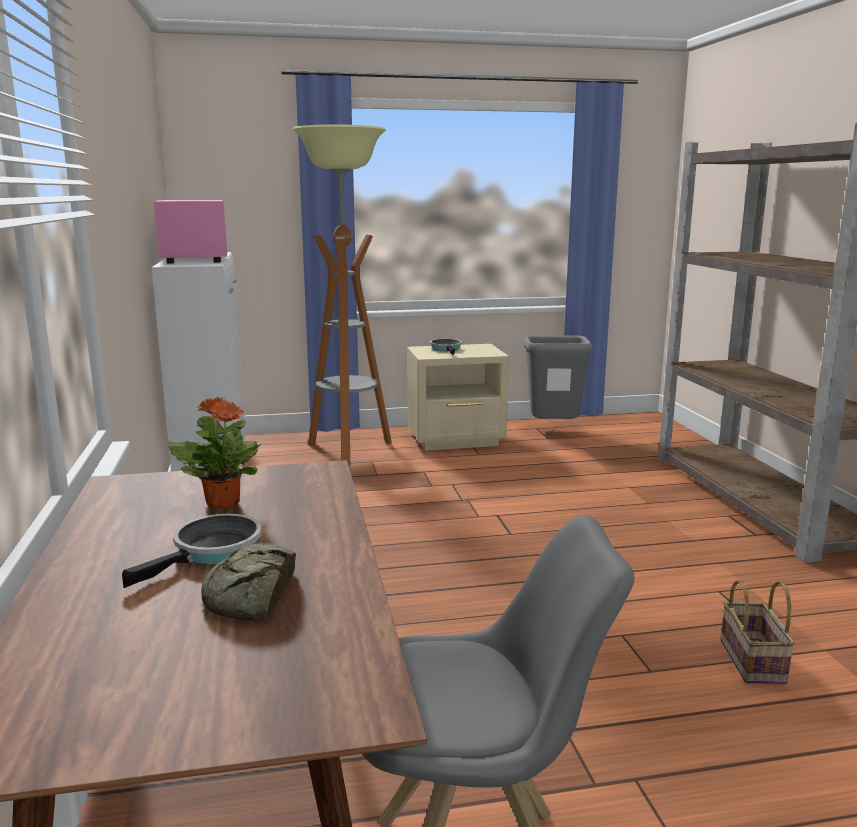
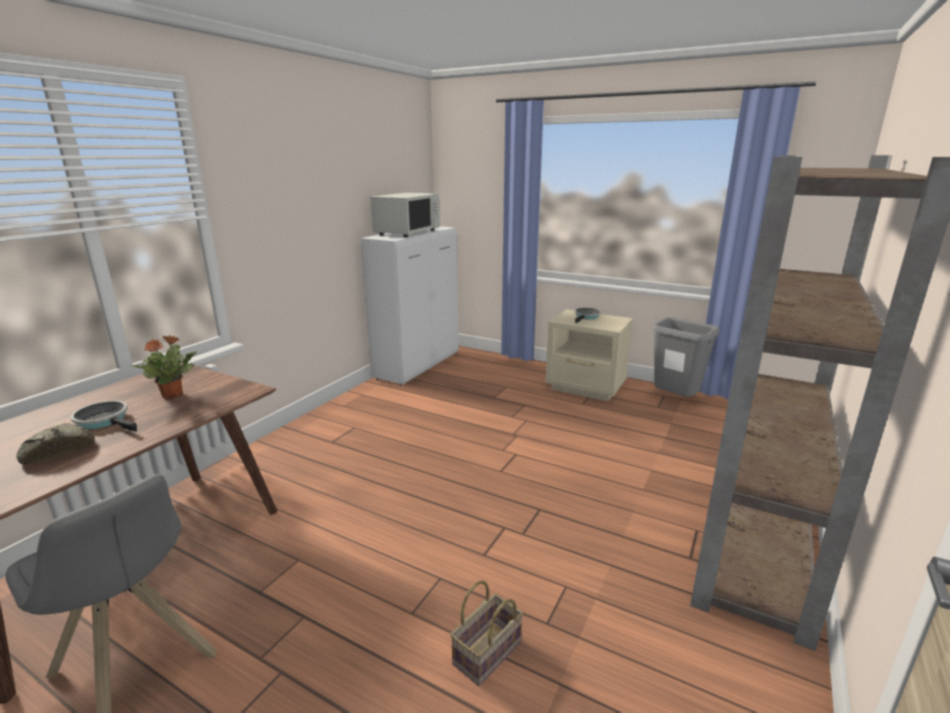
camera: 40 degrees right, 5 degrees up
frying pan [122,514,262,588] -> frying pan turned 135 degrees counterclockwise [70,400,137,432]
pink microwave [154,200,227,264] -> white microwave [370,193,440,238]
floor lamp [293,124,392,466] -> none

